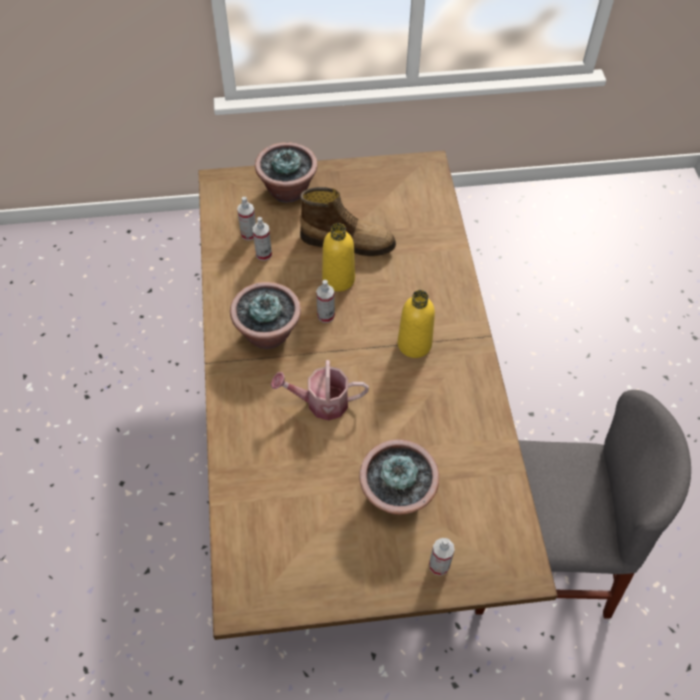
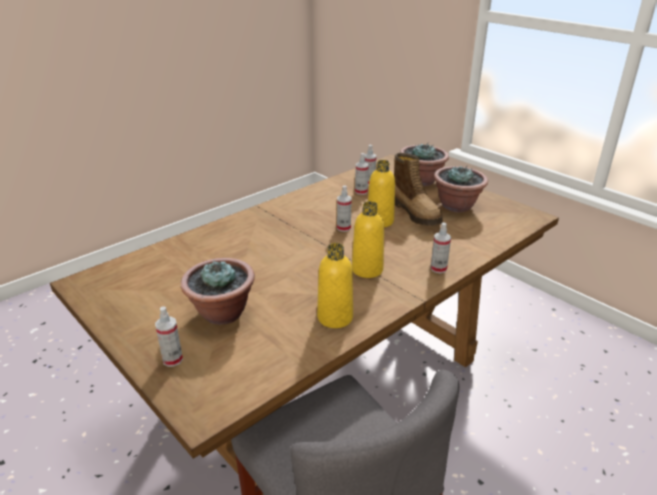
camera: 55 degrees right, 25 degrees down
potted plant [230,282,301,349] -> potted plant moved to [434,166,488,213]
watering can [271,360,369,421] -> none
none -> yellow bottle [317,243,353,328]
none -> spray bottle [431,222,451,273]

